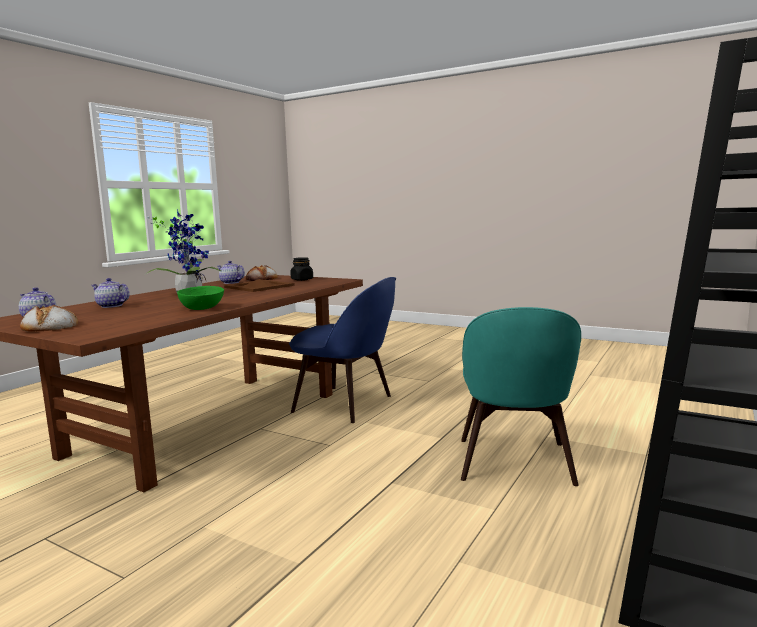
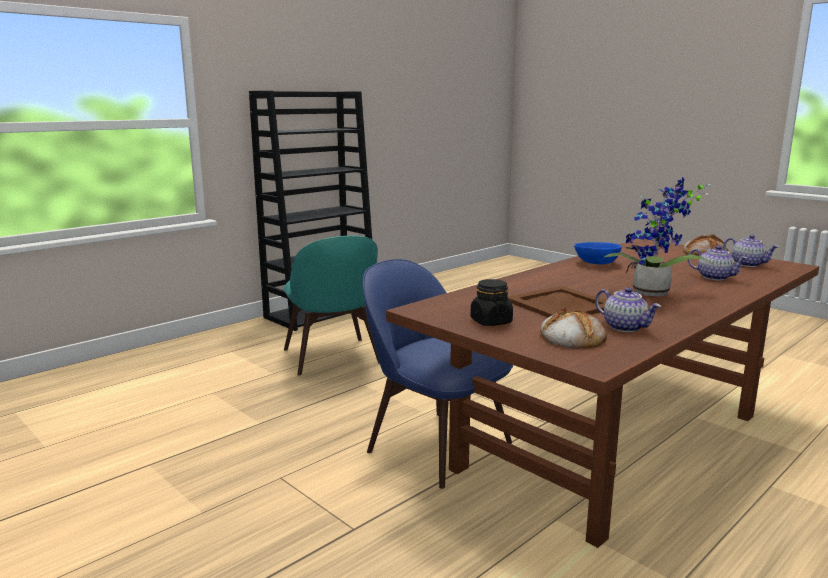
camera: 165 degrees left, 5 degrees up
green bowl [177,286,224,310] -> blue bowl [574,242,622,264]
turquoise chair [461,307,581,486] -> turquoise chair turned 135 degrees clockwise [283,236,380,376]

